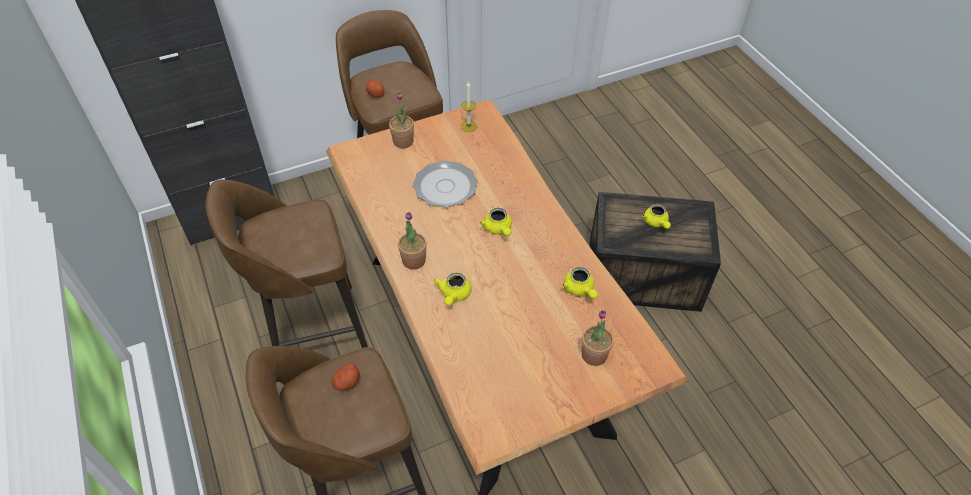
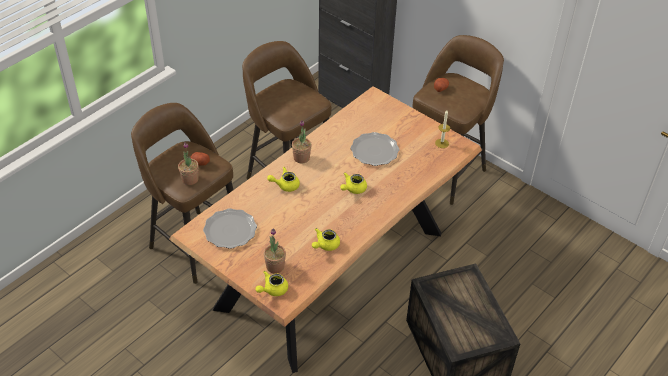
camera: 65 degrees right, 5 degrees down
potted plant [389,92,414,148] -> potted plant moved to [178,142,199,185]
yellow teapot [643,204,671,229] -> yellow teapot moved to [255,271,288,296]
none -> plate [203,208,257,249]

